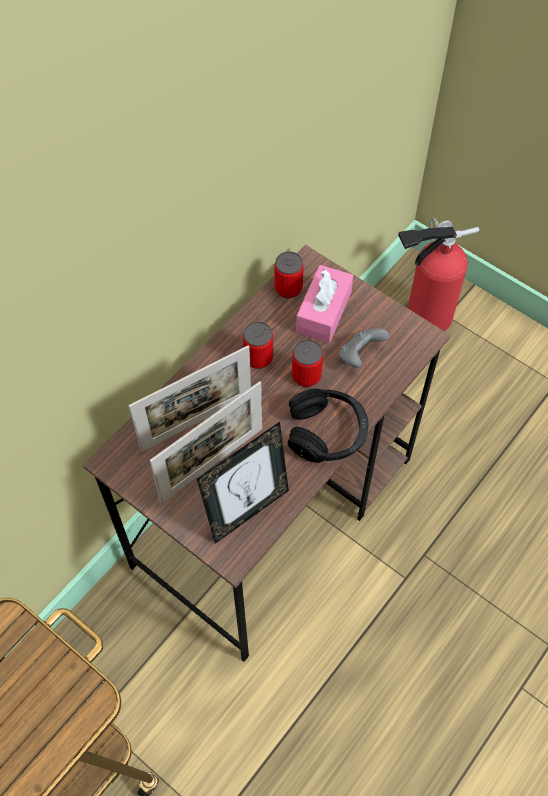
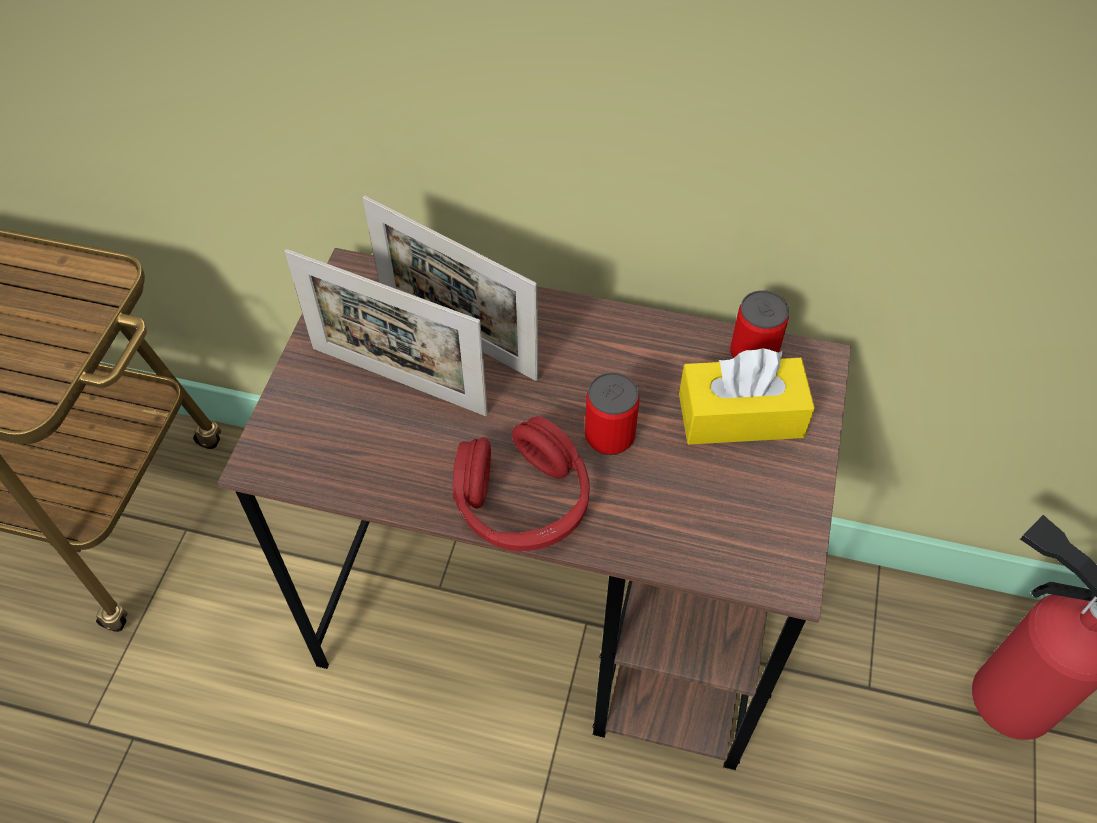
camera: 65 degrees right, 5 degrees down
picture frame [197,422,289,544] -> none
can [243,321,273,369] -> none
black headphones [288,389,369,463] -> red headphones [453,416,590,551]
pink tissue box [296,265,353,343] -> yellow tissue box [679,348,815,445]
grey game controller [339,328,389,368] -> none

